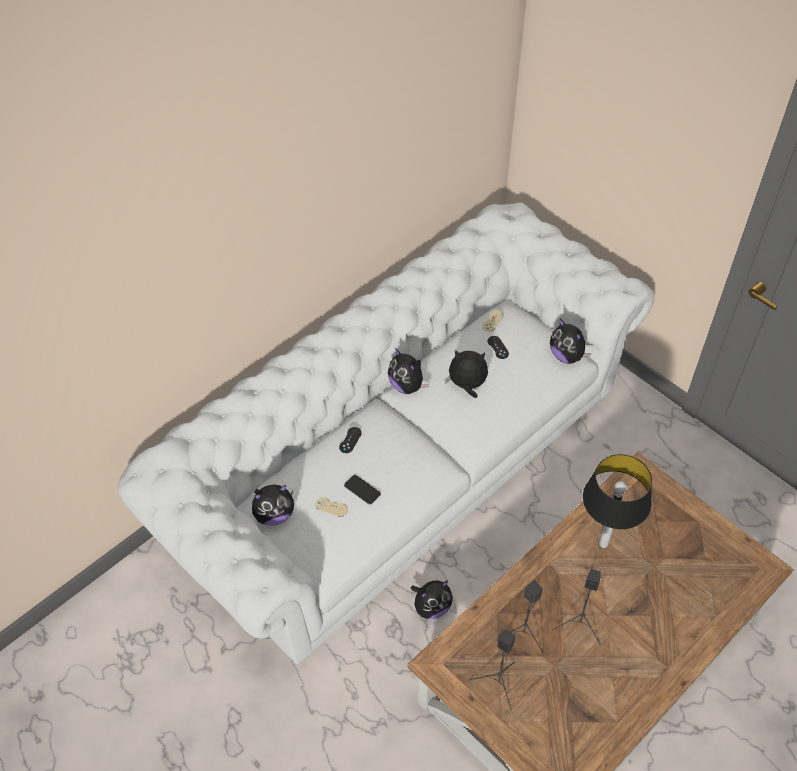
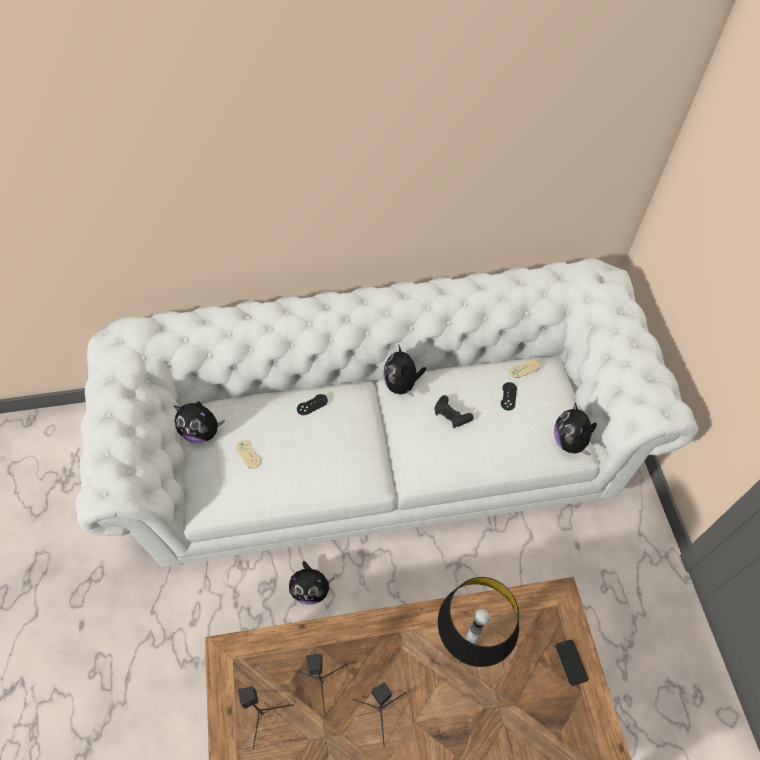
camera: 35 degrees right, 5 degrees up
phone [344,475,381,505] -> phone moved to [555,640,588,686]
plush toy [445,350,488,398] -> black game controller [435,395,474,428]

